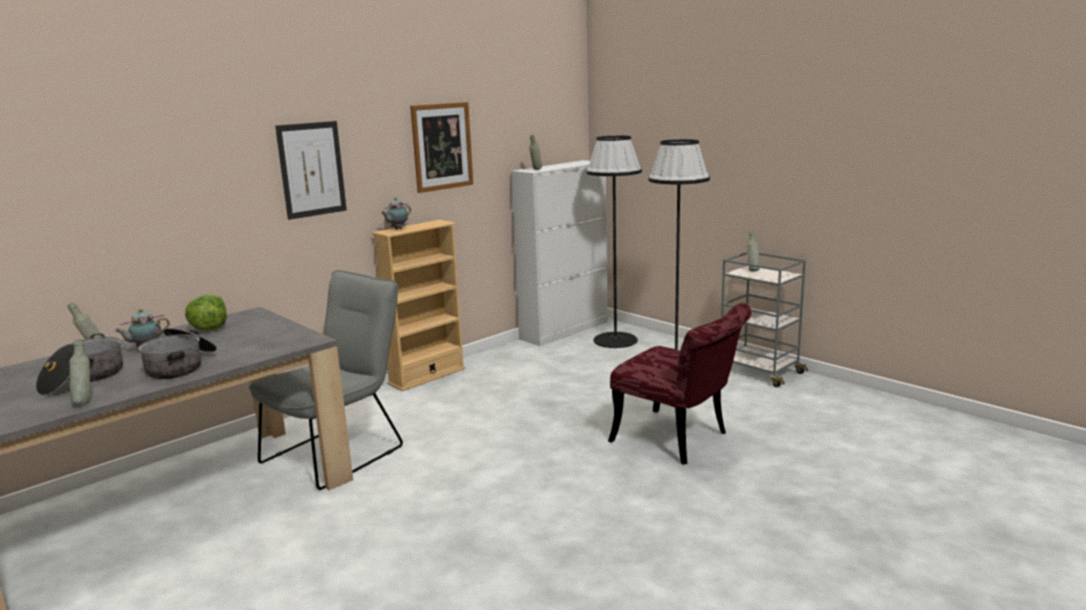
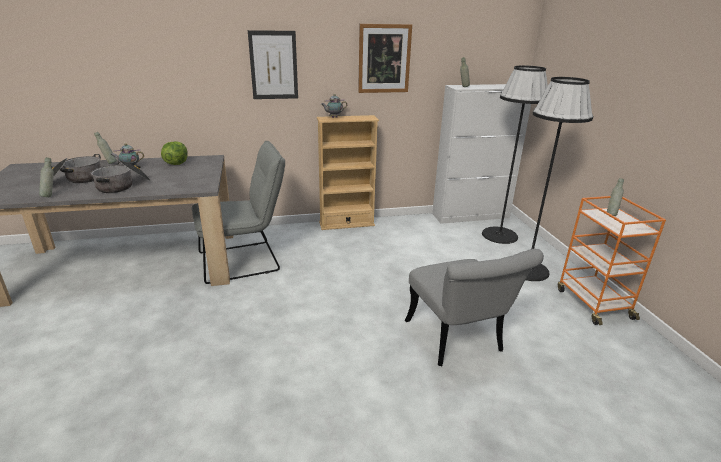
camera: 30 degrees right, 10 degrees up
red chair [608,303,751,464] -> grey chair [405,249,544,366]
grey cart [721,252,808,387] -> orange cart [558,196,666,325]

